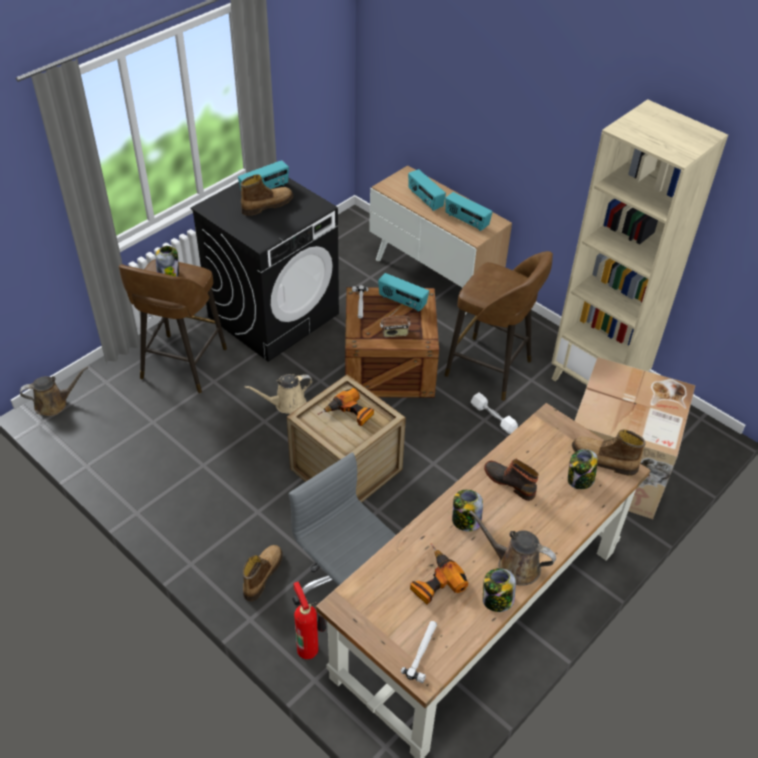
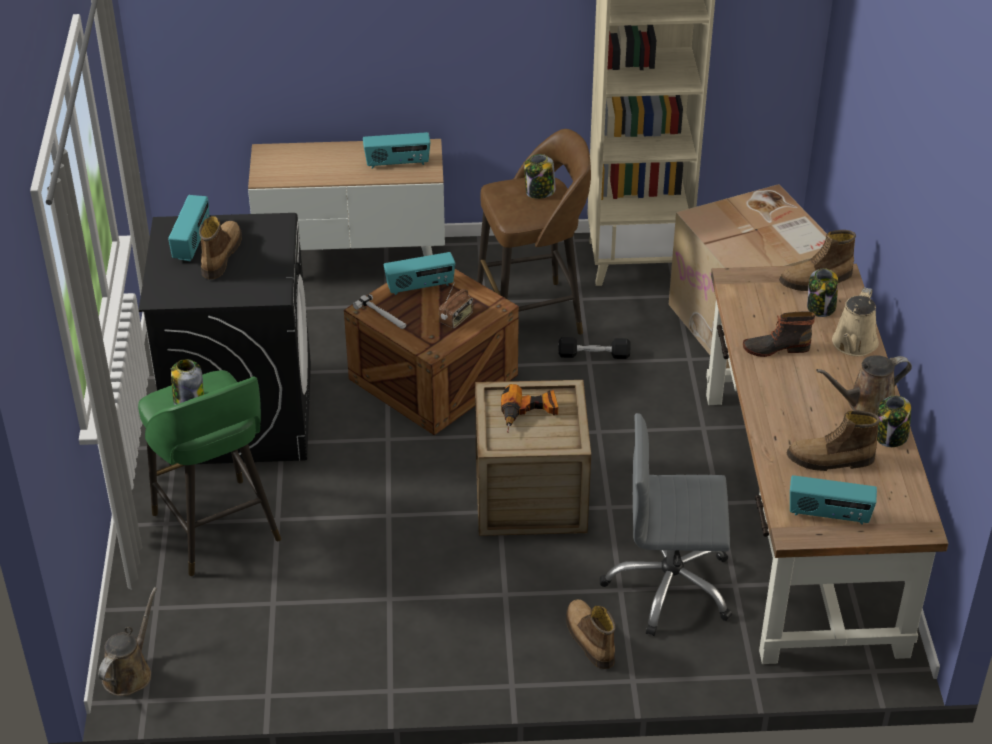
camera: 45 degrees left, 5 degrees down
brown stool [119,259,227,393] -> green stool [138,370,281,576]
beige watering can [244,374,313,414] -> beige watering can moved to [832,287,879,356]
fire extinguisher [293,582,326,659] -> none
hammer [401,621,437,683] -> none
radio [408,169,446,211] -> radio moved to [790,475,877,524]
power drill [410,543,468,604] -> boot [787,410,880,471]
jar [452,490,483,532] -> jar moved to [524,154,556,199]
white dumbbell [471,392,518,434] -> black dumbbell [558,337,630,359]

